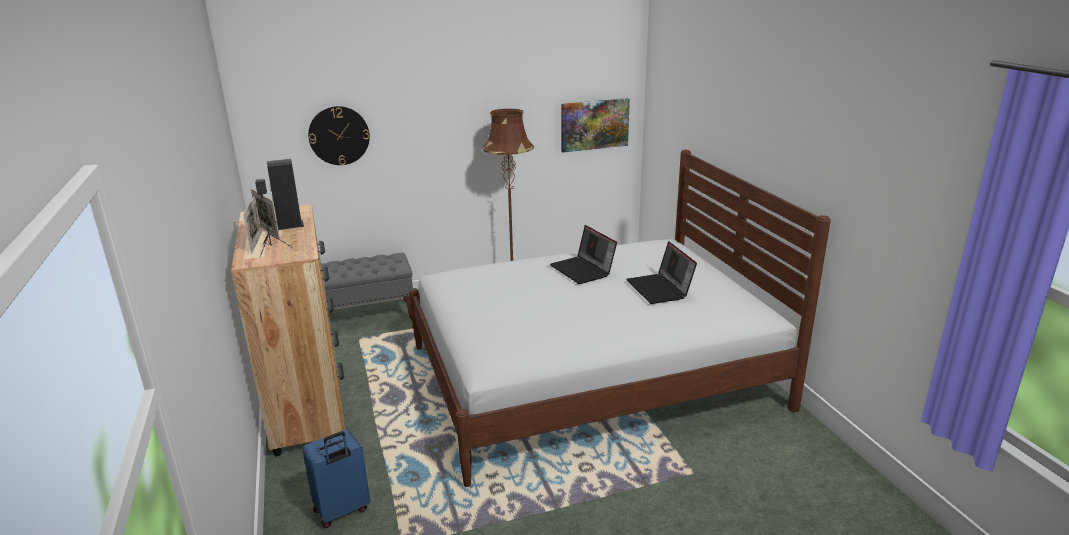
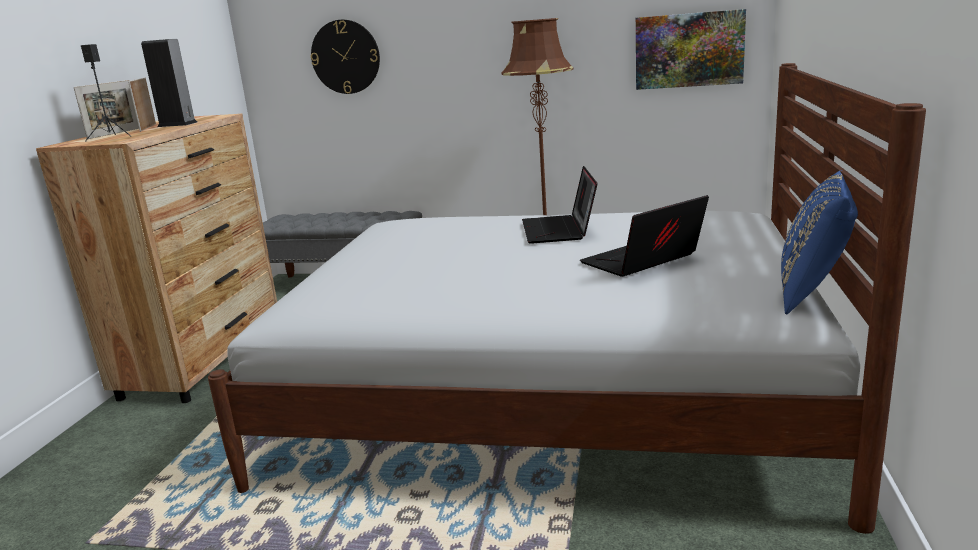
camera: 30 degrees right, 5 degrees down
blue suitcase [302,429,370,528] -> none
laptop [626,241,697,304] -> laptop turned 45 degrees clockwise [580,195,709,277]
none -> blue pillow [781,170,858,314]

